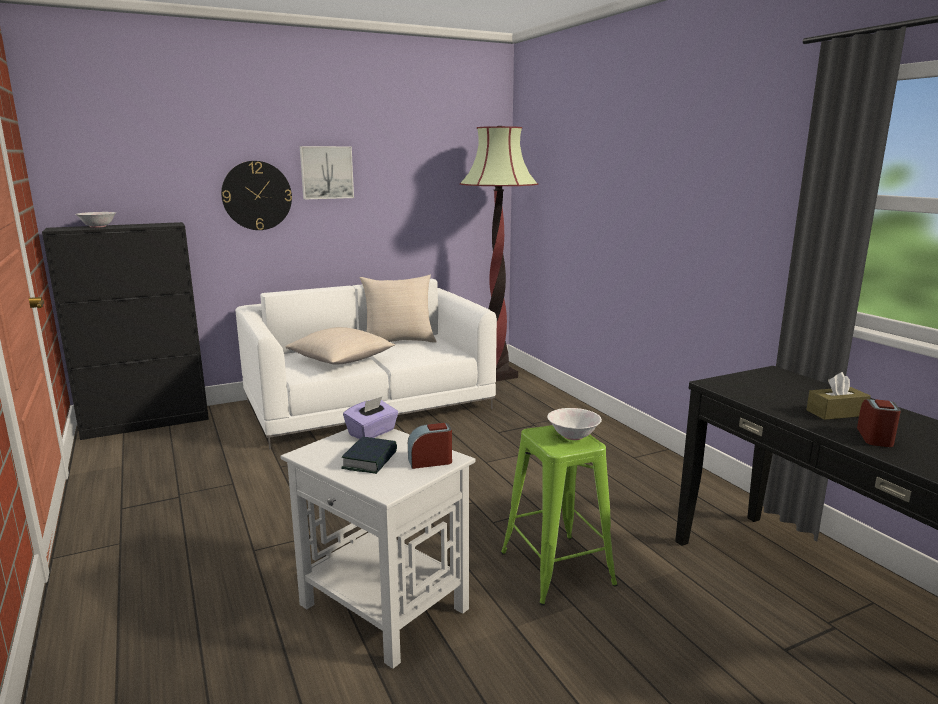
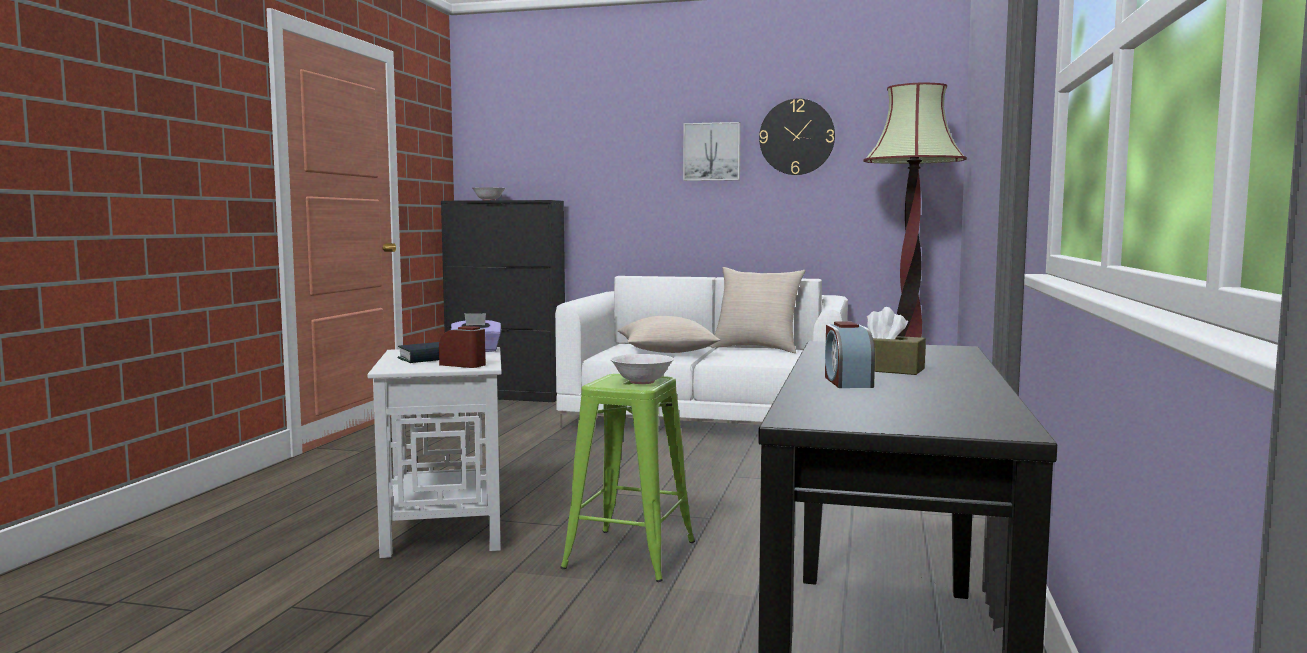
camera: 40 degrees right, 10 degrees down
wall clock [221,161,292,230] -> wall clock moved to [759,98,835,175]
alarm clock [857,399,901,447] -> alarm clock turned 120 degrees clockwise [825,321,875,388]

